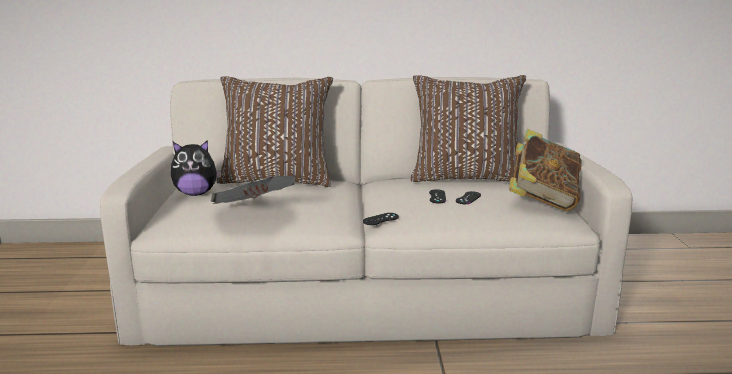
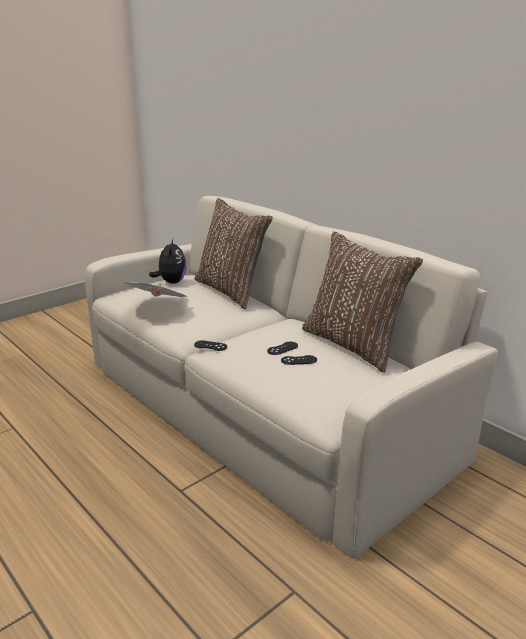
camera: 50 degrees right, 5 degrees up
plush toy [171,140,222,196] -> plush toy turned 135 degrees counterclockwise [149,239,187,284]
book [509,129,581,211] -> none

